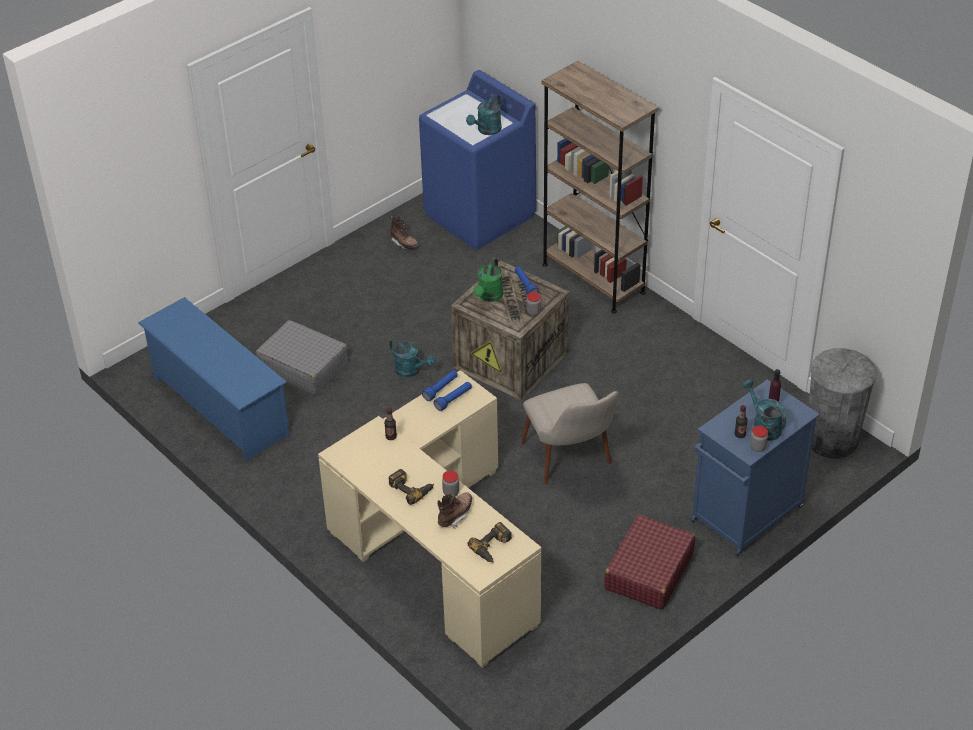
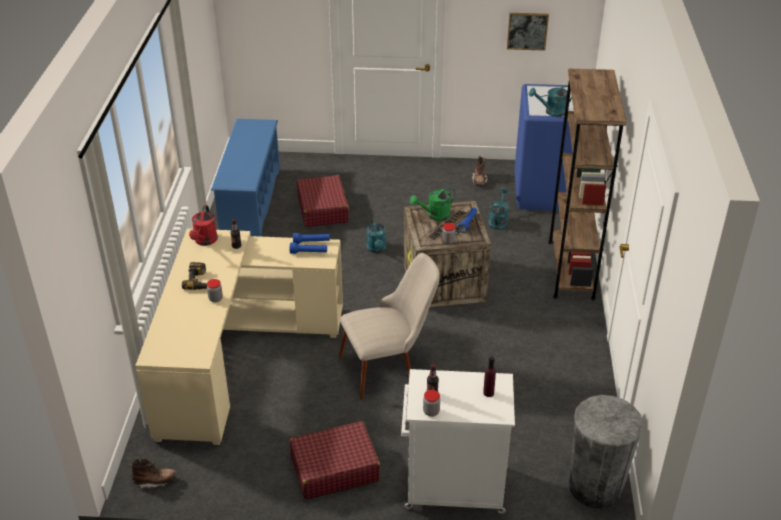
camera: 45 degrees right, 5 degrees down
grey suitcase [256,320,348,395] -> red suitcase [297,175,349,227]
brown boot [437,492,472,528] -> brown boot moved to [129,458,177,490]
power drill [467,522,512,562] -> none
beige chair [521,383,619,484] -> beige chair turned 135 degrees counterclockwise [339,253,440,400]
blue cabinet [691,379,820,557] -> white cabinet [401,369,515,514]
turquoise watering can [742,379,786,441] -> turquoise watering can moved to [488,188,509,230]
none -> red watering can [189,205,218,246]
none -> picture [507,13,549,51]

